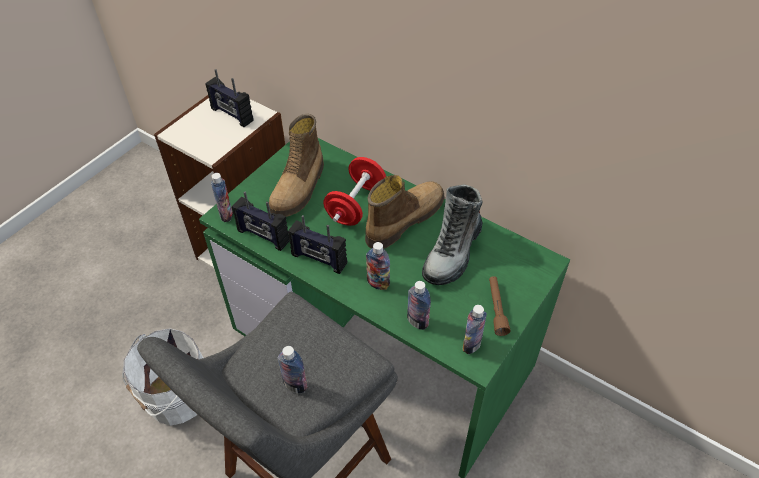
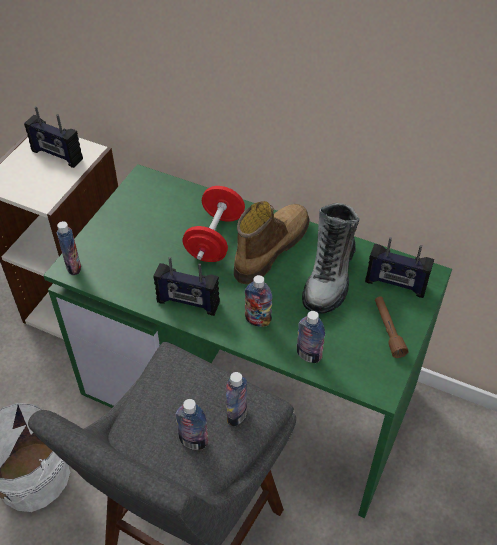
camera: 10 degrees left, 0 degrees up
radio [232,191,290,251] -> radio moved to [365,237,434,298]
boot [269,114,324,217] -> none
bottle [463,305,487,354] -> bottle moved to [226,372,247,427]

